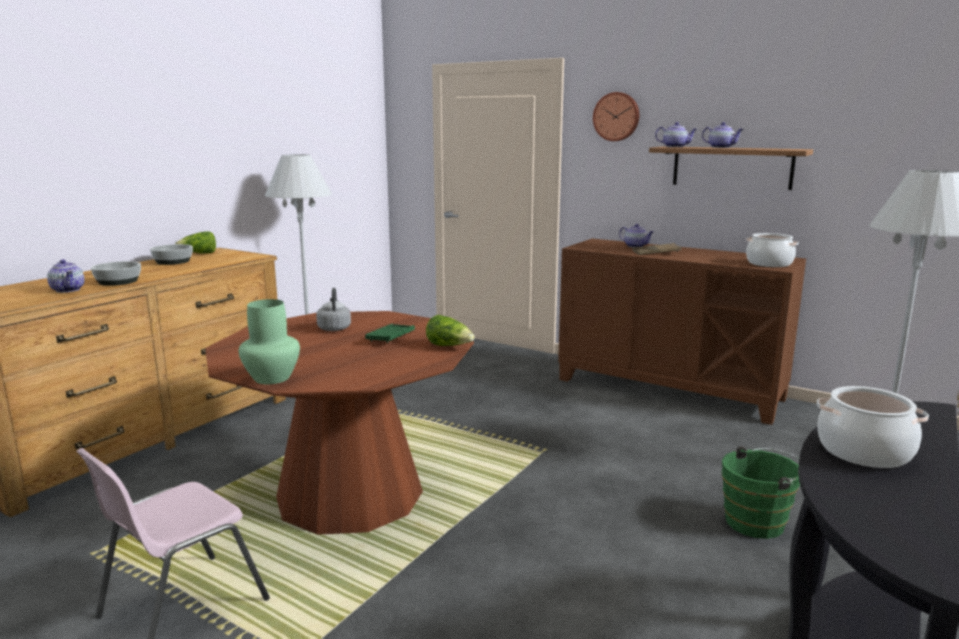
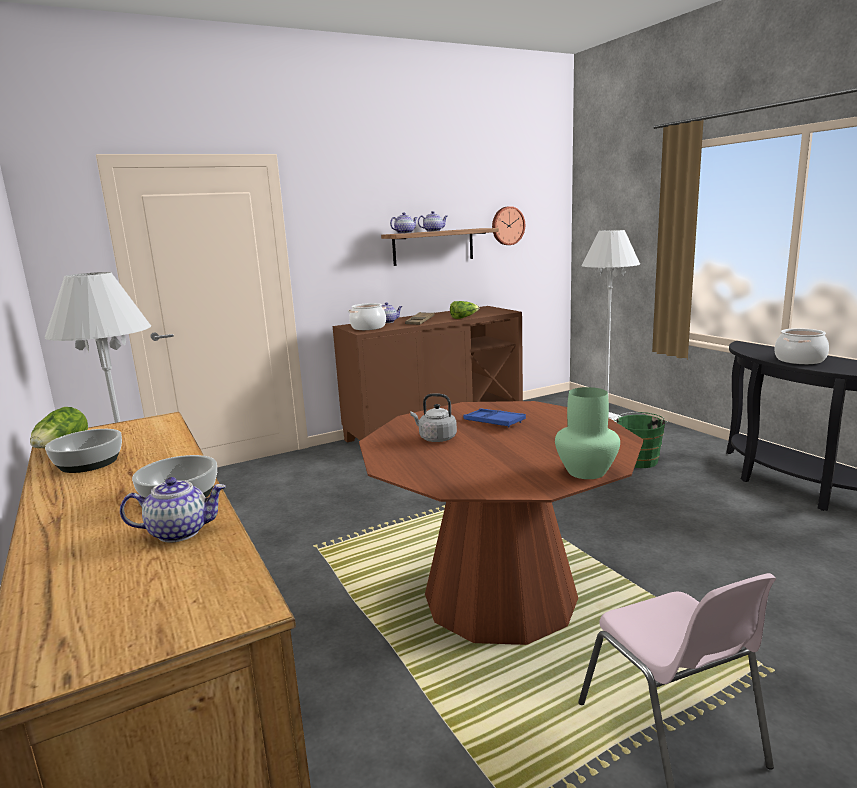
camera: 60 degrees left, 0 degrees up
green tray [365,324,415,343] -> blue tray [463,408,526,428]
lettuce [426,315,475,346] -> lettuce moved to [450,301,479,319]
wall clock [593,92,639,141] -> wall clock moved to [492,206,525,245]
cooking pot [746,233,799,267] -> cooking pot moved to [348,303,386,330]

